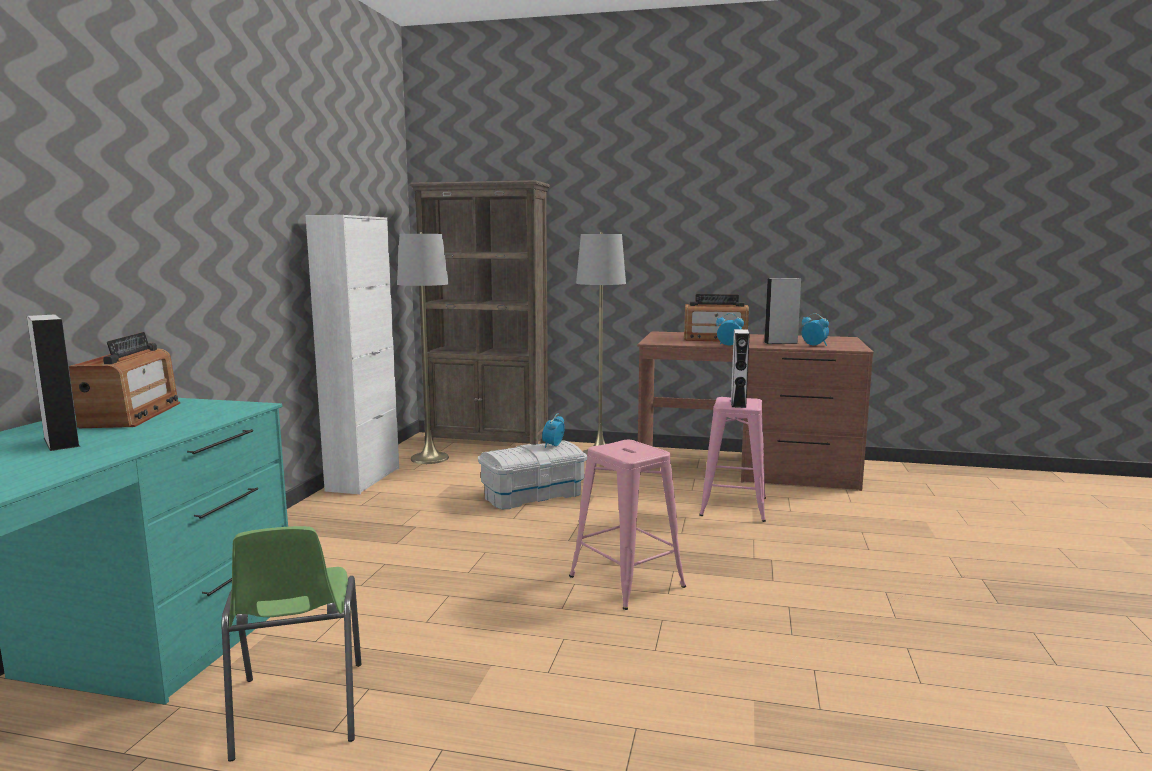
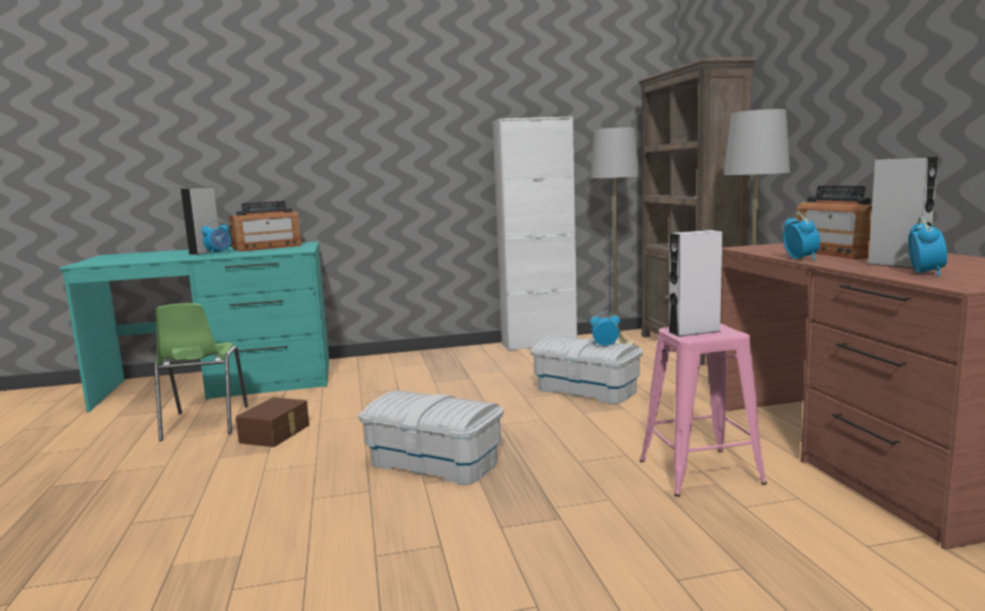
camera: 65 degrees right, 0 degrees up
green chair [222,526,361,762] -> green chair turned 60 degrees counterclockwise [154,303,248,441]
pink stool [569,440,686,610] -> white storage box [358,390,504,484]
none -> alarm clock [201,221,231,254]
none -> brown storage box [236,397,309,447]

